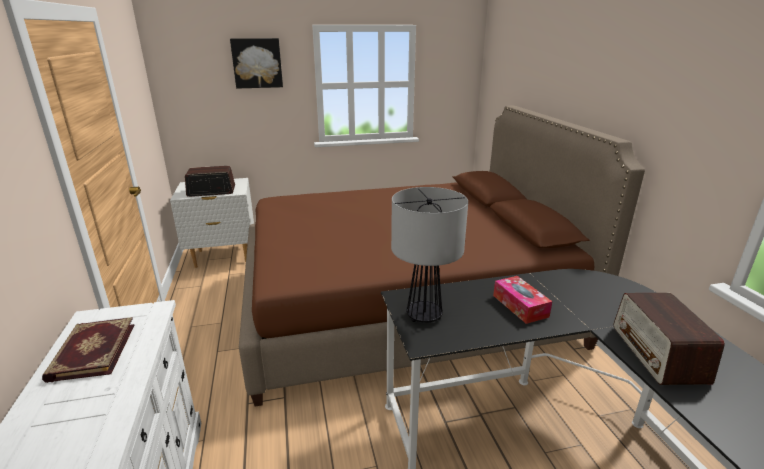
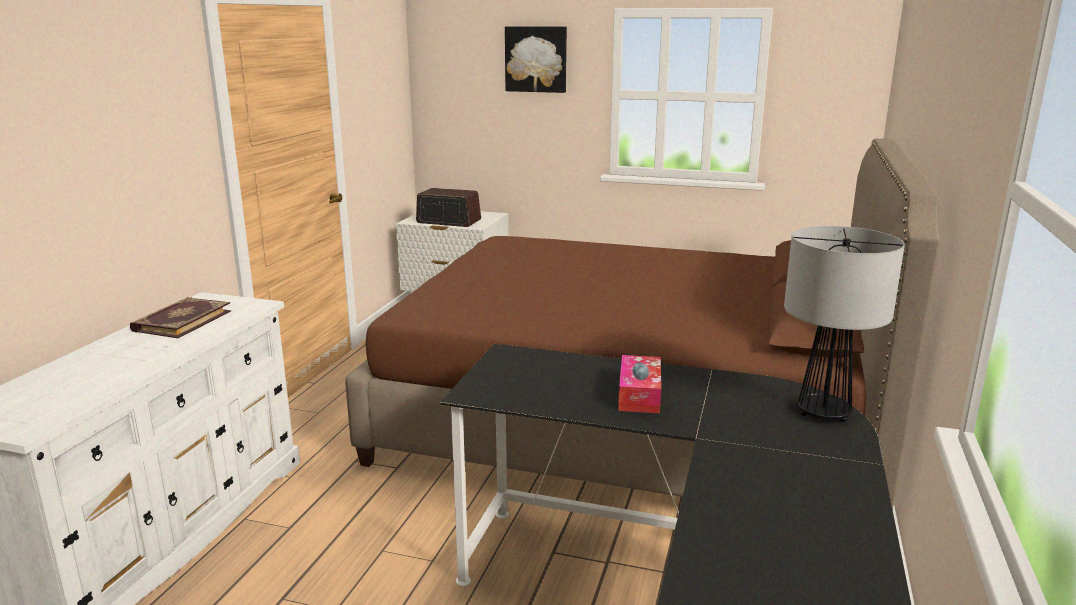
camera: 30 degrees right, 5 degrees down
table lamp [391,187,468,323] -> table lamp moved to [784,226,905,422]
radio [614,293,725,385] -> none

